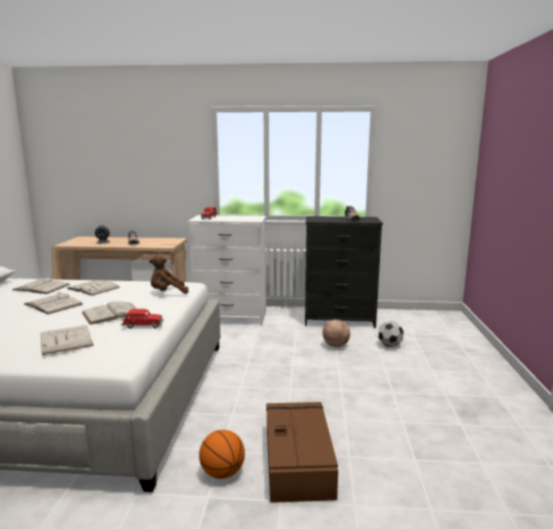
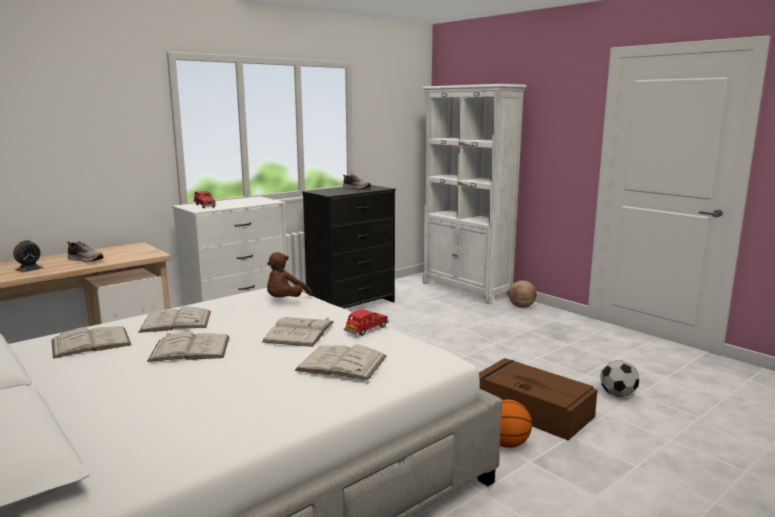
camera: 45 degrees left, 0 degrees up
basketball [323,319,350,347] -> basketball moved to [509,280,537,308]
football [379,321,403,347] -> football moved to [600,360,639,397]
none -> white bookcase [422,84,527,304]

